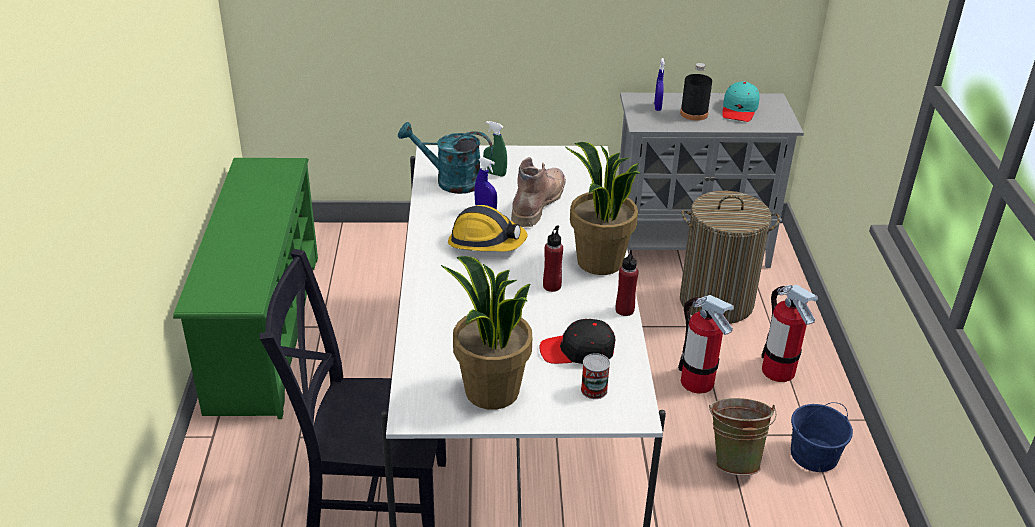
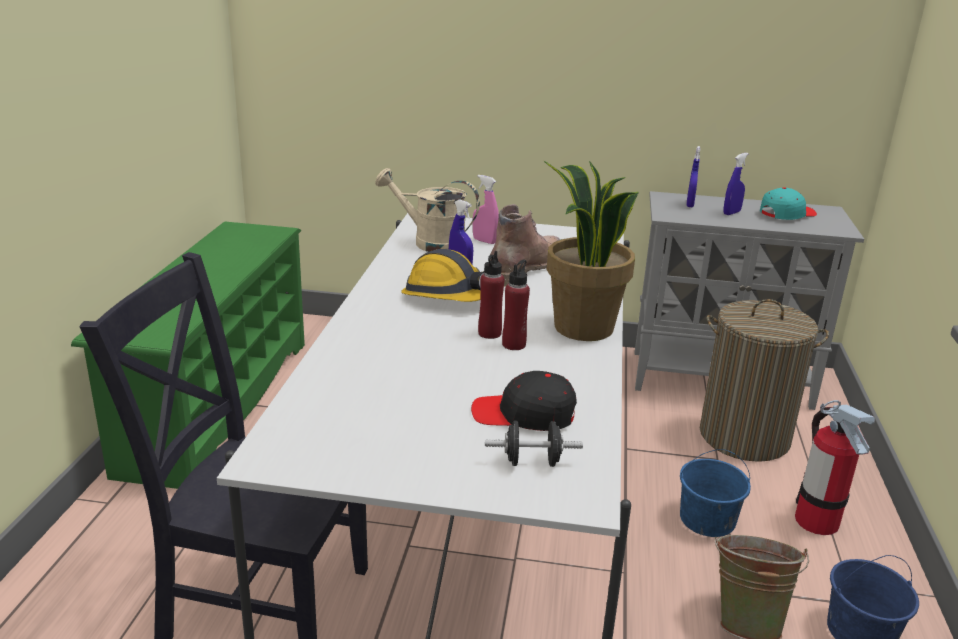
camera: 10 degrees right, 10 degrees down
turquoise watering can [398,122,493,194] -> beige watering can [375,168,480,252]
potted plant [441,256,532,410] -> none
green spray bottle [483,121,507,177] -> pink spray bottle [473,175,499,244]
can [581,353,610,399] -> black dumbbell [485,420,583,467]
red bottle [616,250,638,316] -> red bottle moved to [478,251,504,339]
fire extinguisher [678,295,734,394] -> blue bucket [680,449,751,537]
black bottle [680,63,712,121] -> blue spray bottle [723,153,749,215]
turquoise cap [722,81,760,122] -> turquoise cap turned 150 degrees counterclockwise [760,187,817,220]

